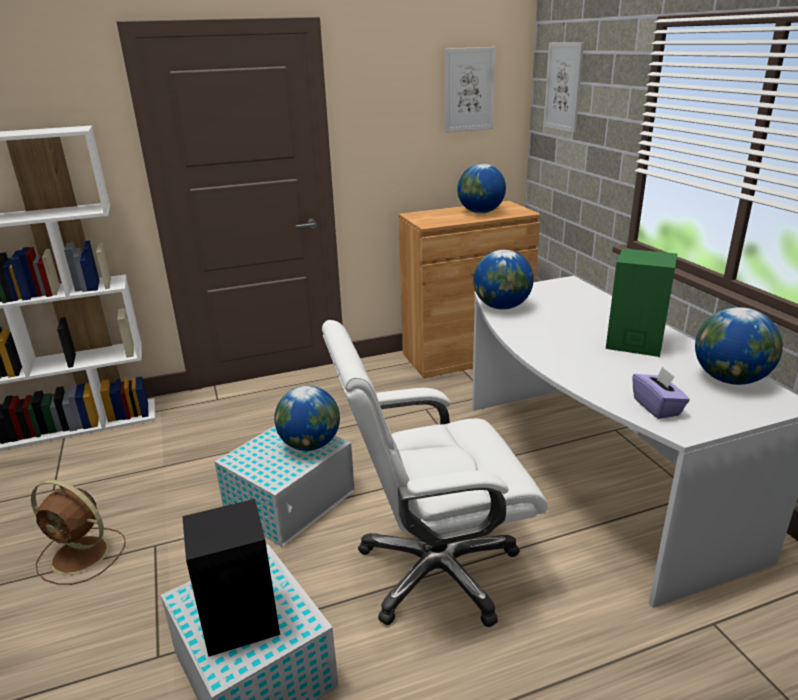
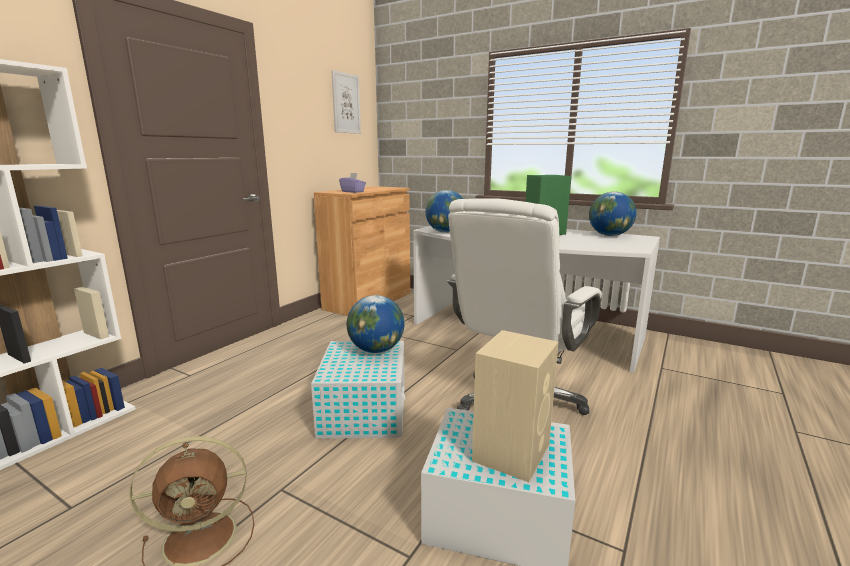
camera: 40 degrees left, 10 degrees down
black speaker [182,499,280,657] -> beige speaker [472,330,558,482]
globe [457,164,506,213] -> none
picture [543,42,584,133] -> none
purple tissue box [632,366,690,419] -> purple tissue box moved to [339,173,366,193]

